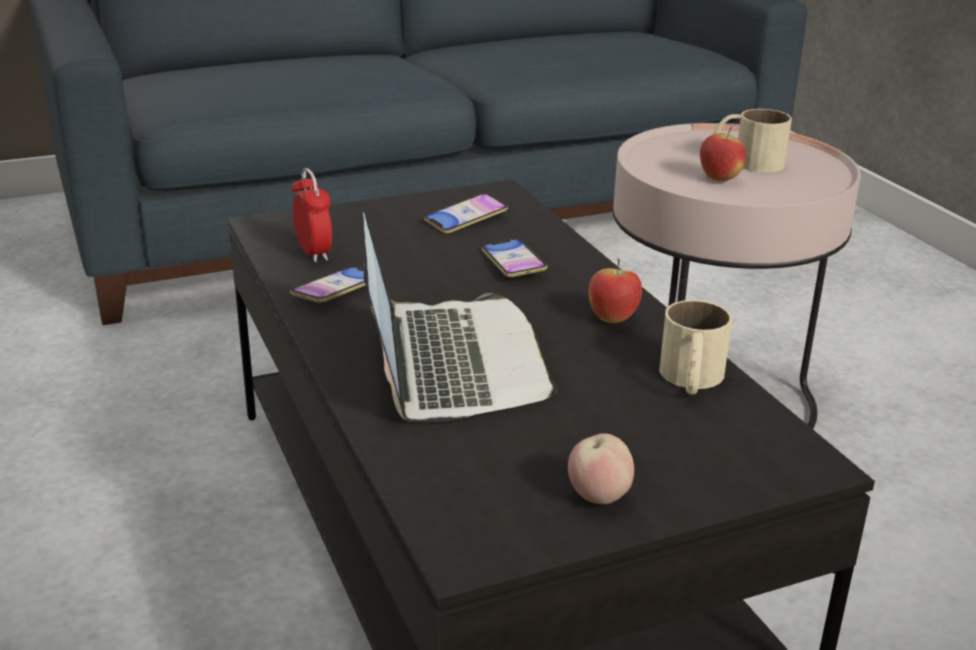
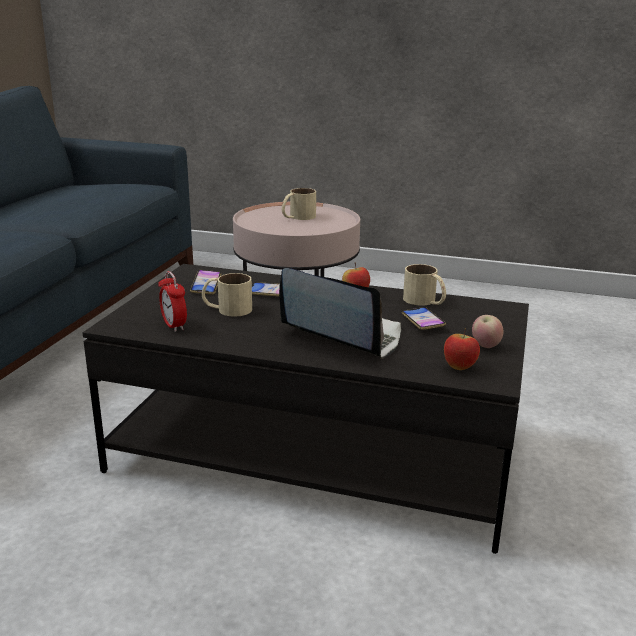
camera: 50 degrees left, 5 degrees down
phone [290,267,366,303] -> phone moved to [402,307,446,330]
alarm clock [291,168,332,263] -> alarm clock turned 135 degrees counterclockwise [158,271,187,332]
apple [700,127,746,181] -> apple moved to [444,328,480,370]
none -> beige mug [202,273,252,317]

